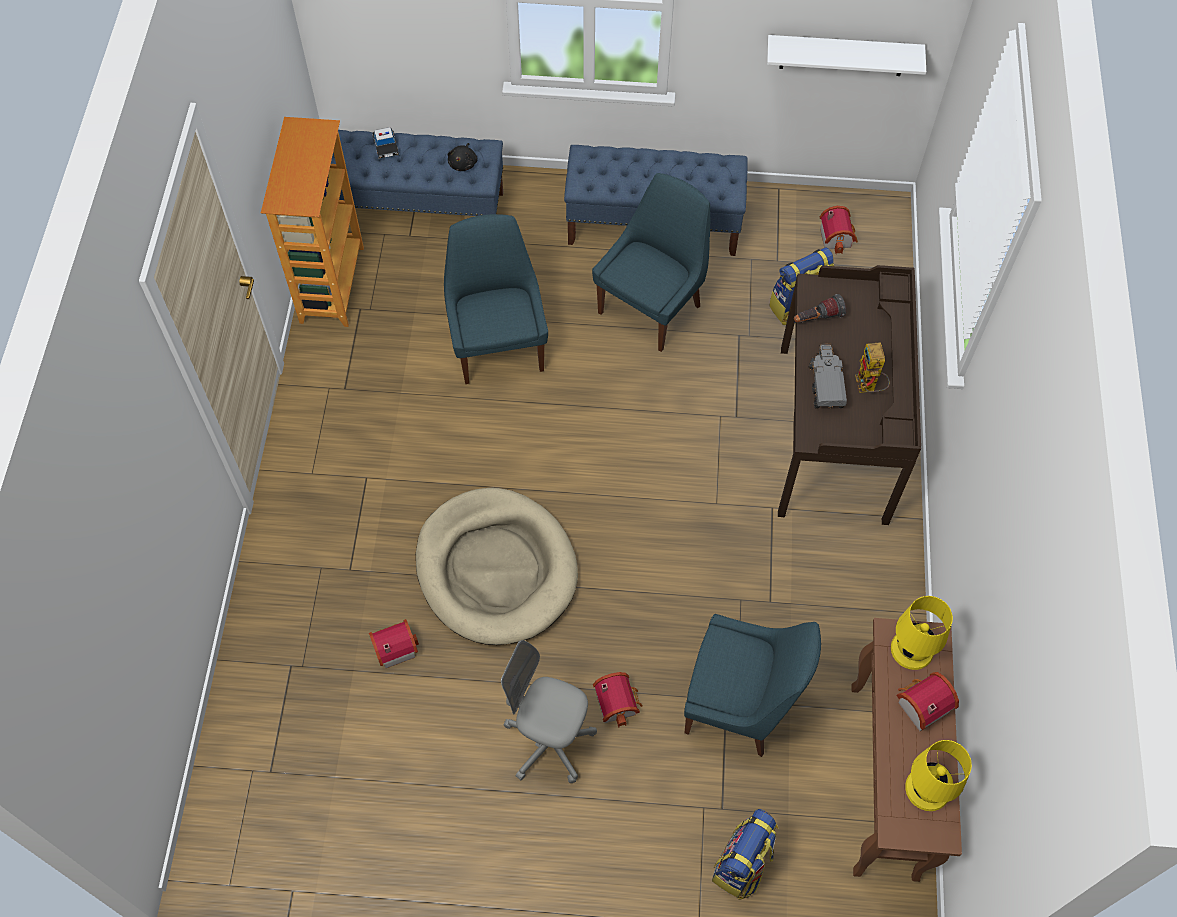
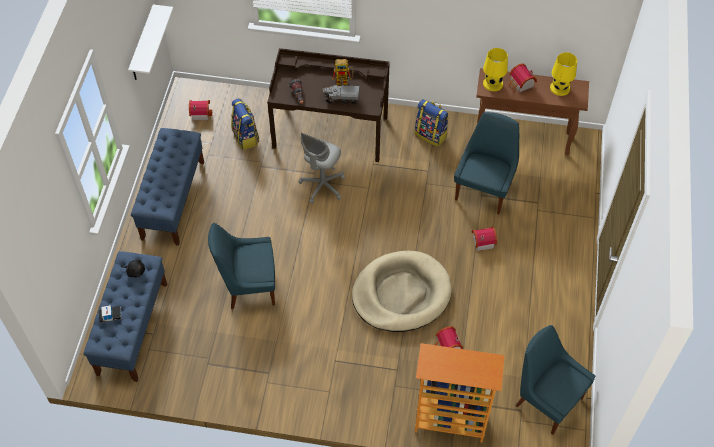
camera: 85 degrees left, 5 degrees down
bookcase [261,117,364,327] -> bookcase moved to [415,343,505,442]
grey office chair [501,640,597,783] -> grey office chair moved to [299,133,345,204]
blue chair [592,173,710,352] -> blue chair moved to [516,325,595,435]
backpack [712,809,779,900] -> backpack moved to [415,99,449,147]

